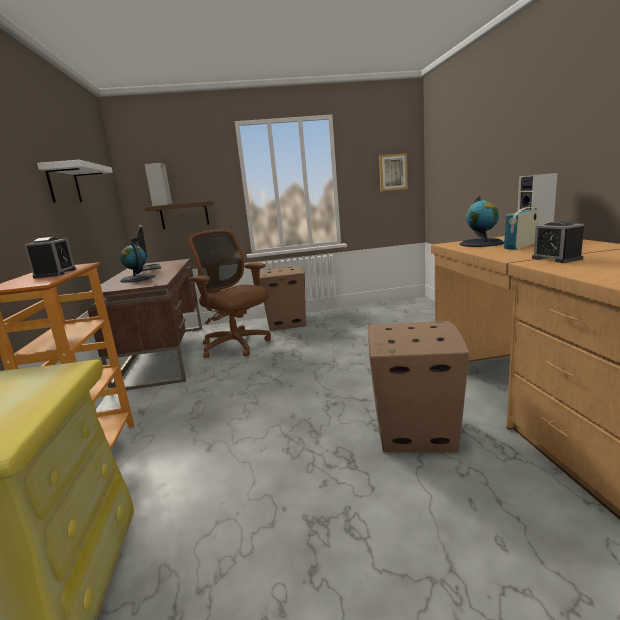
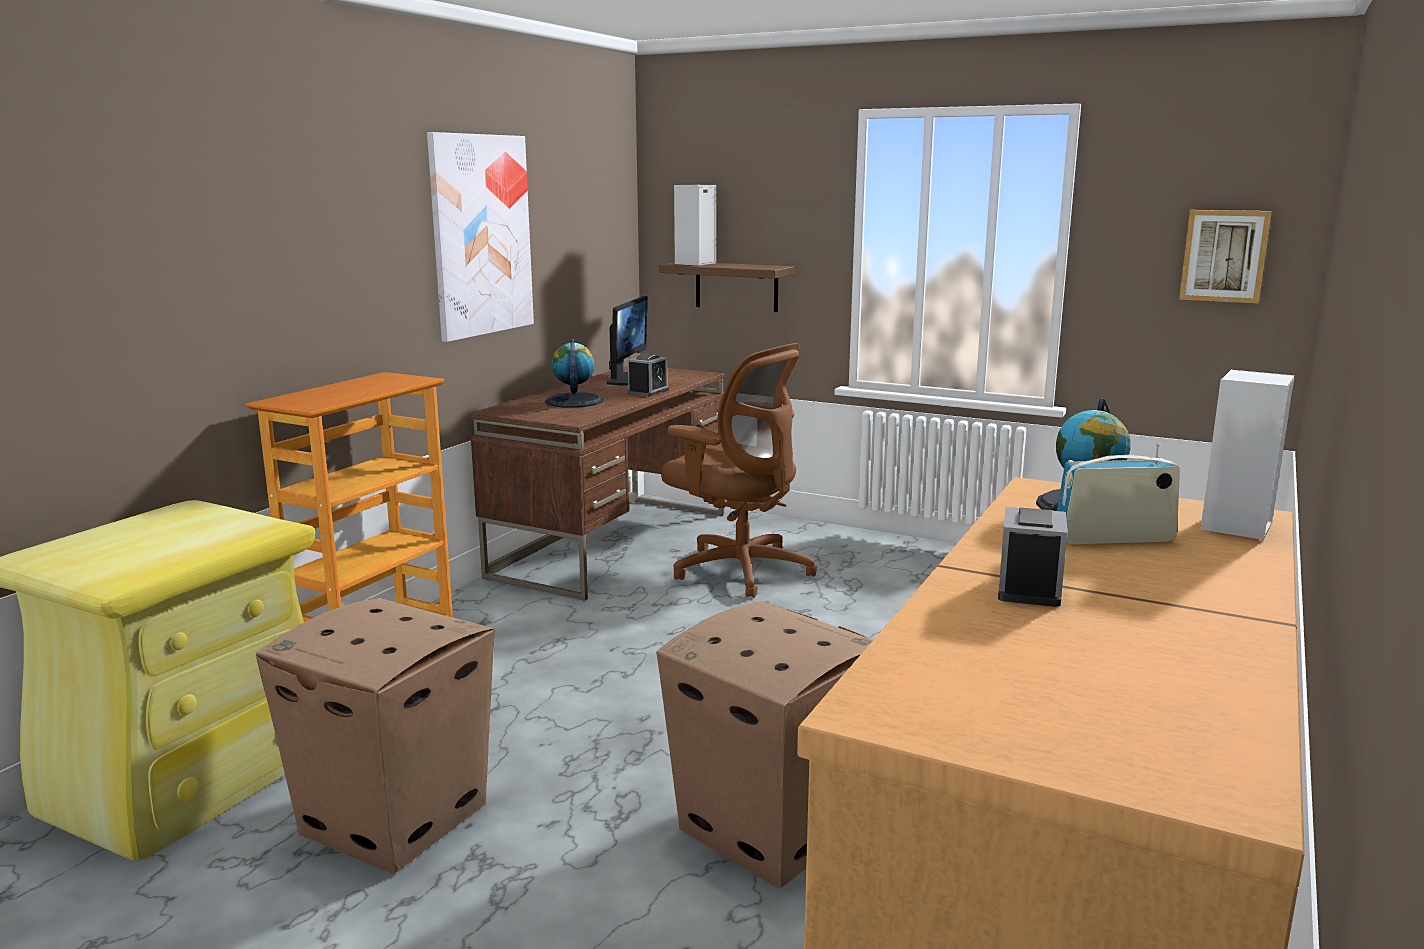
camera: 35 degrees right, 0 degrees up
alarm clock [24,237,76,279] -> alarm clock moved to [628,354,669,397]
white shelf [37,160,113,203] -> picture [427,132,534,342]
brown office chair [188,230,271,358] -> brown office chair turned 135 degrees clockwise [661,343,817,597]
cardboard box [260,266,306,331] -> cardboard box moved to [256,598,495,874]

